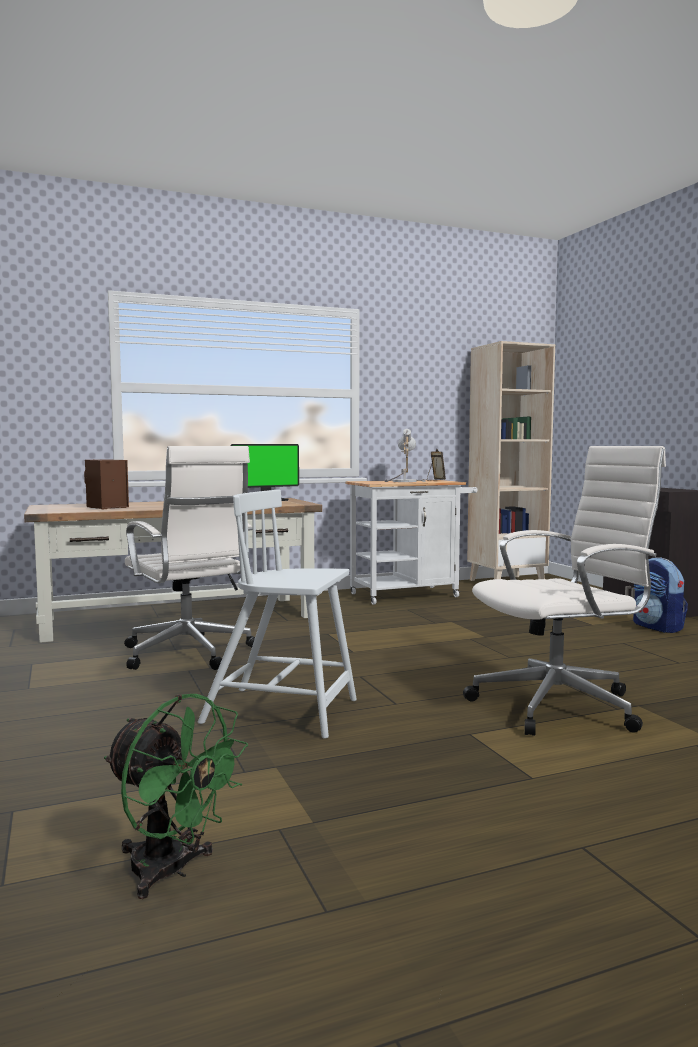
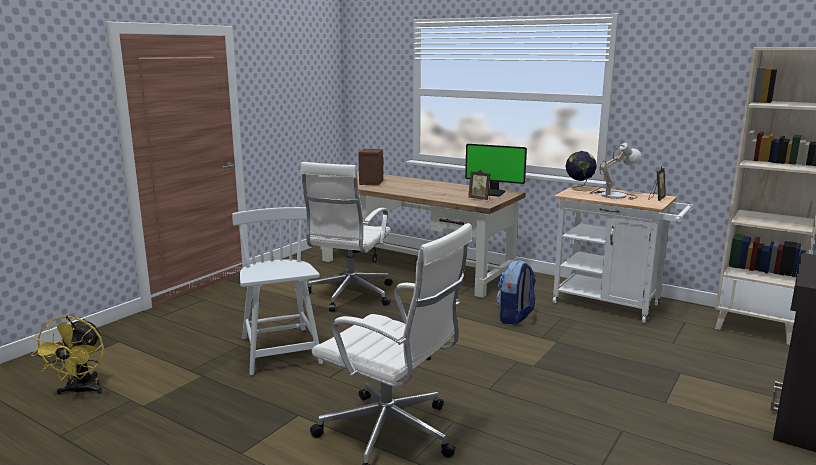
camera: 55 degrees right, 10 degrees up
green fan [104,694,248,899] -> yellow fan [31,316,104,396]
backpack [633,558,688,633] -> backpack moved to [496,260,536,325]
none -> picture frame [468,169,491,200]
none -> globe [566,151,597,191]

